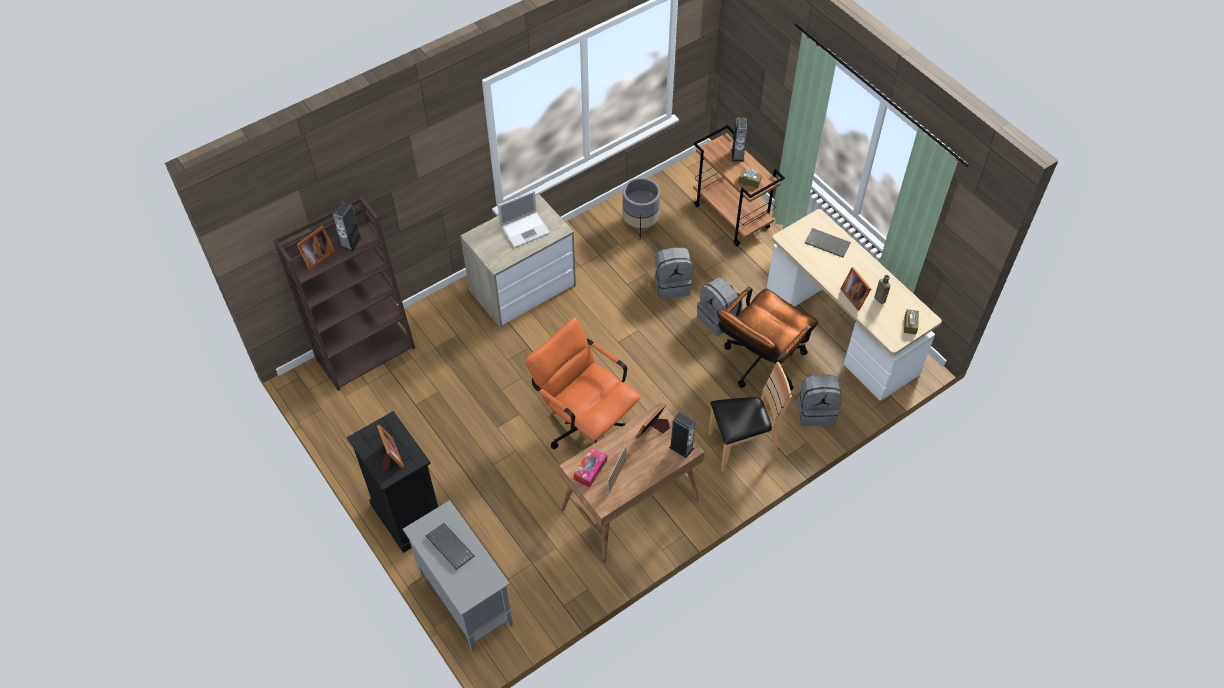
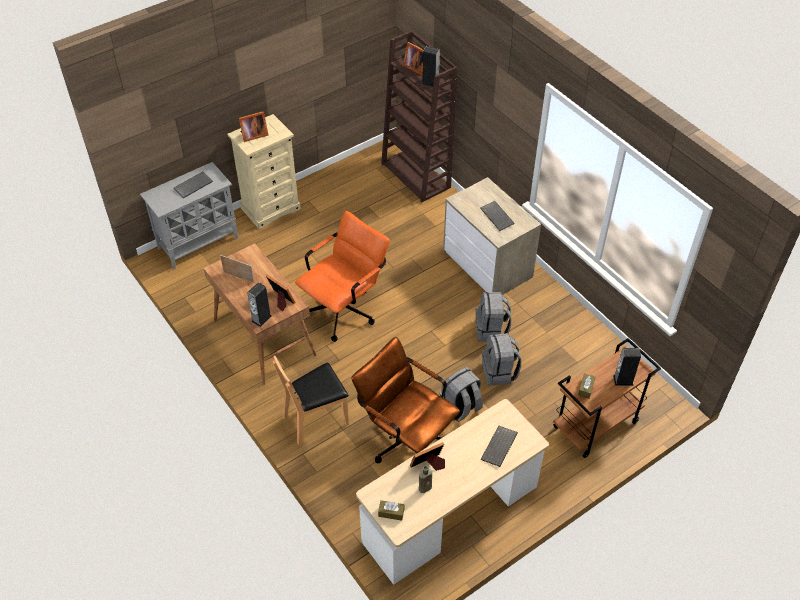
camera: 90 degrees right, 5 degrees down
black dresser [347,411,438,553] -> beige dresser [228,114,301,229]
laptop [498,191,550,248] -> keyboard [480,201,515,231]
tissue box [574,447,607,488] -> none
grey planter [622,178,660,237] -> none
brown chair [709,362,792,472] -> brown chair turned 75 degrees clockwise [273,356,349,445]
grey backpack [797,374,842,426] -> grey backpack moved to [476,292,511,342]

